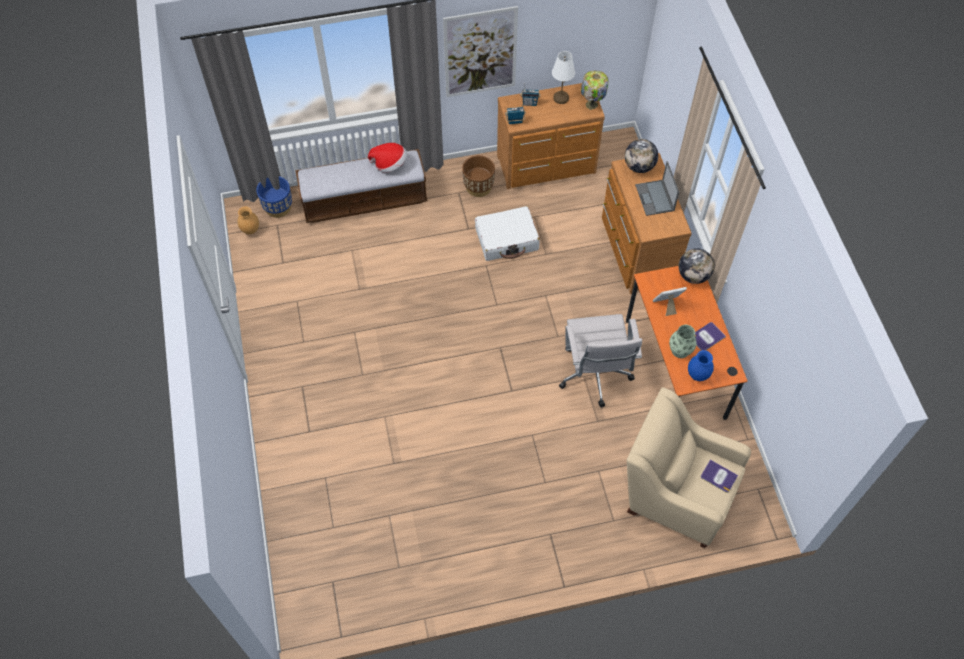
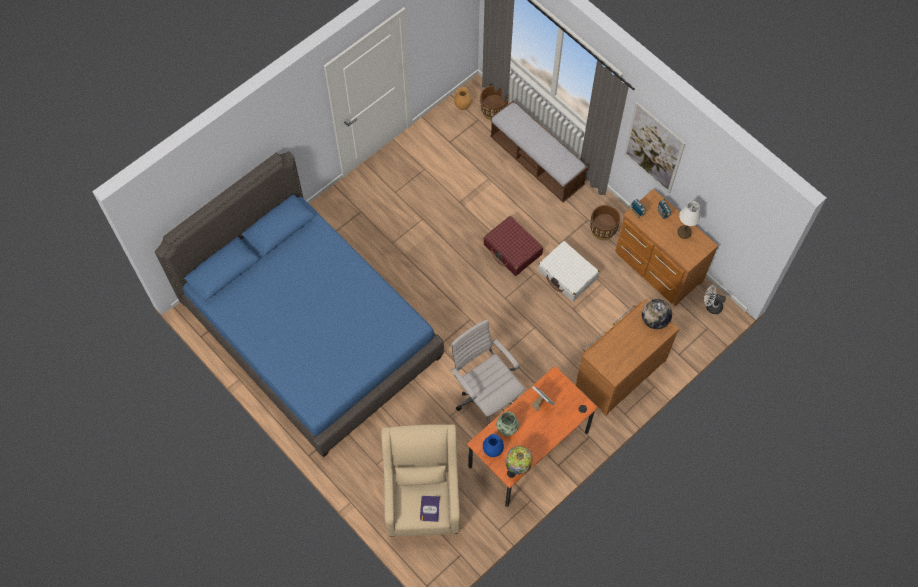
camera: 60 degrees right, 5 degrees up
blue planter [256,176,292,218] -> brown planter [480,85,508,120]
hat [368,143,407,173] -> none
white office chair [559,314,642,408] -> white office chair turned 90 degrees clockwise [451,319,525,425]
table lamp [581,71,609,110] -> table lamp moved to [505,446,533,475]
laptop [635,161,679,216] -> none
globe [678,248,714,284] -> none
book [695,322,726,351] -> none
none -> blue bed [155,151,444,457]
none -> red suitcase [483,216,543,276]
none -> white fan [704,285,726,314]

